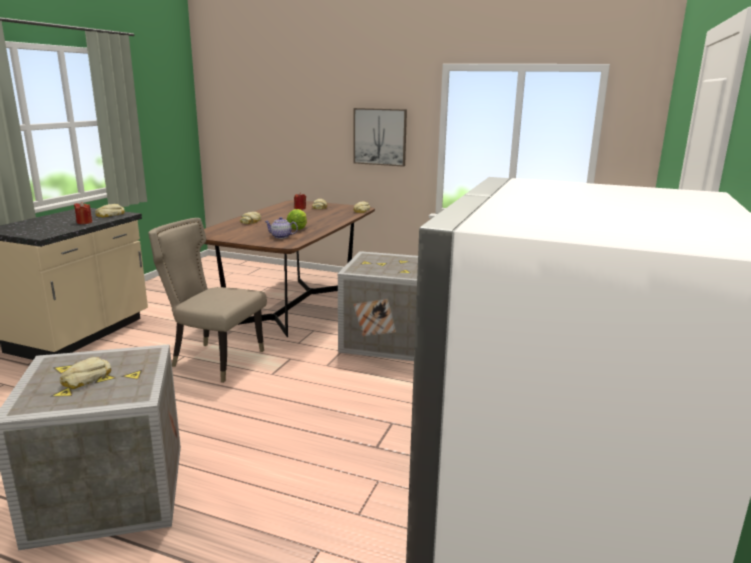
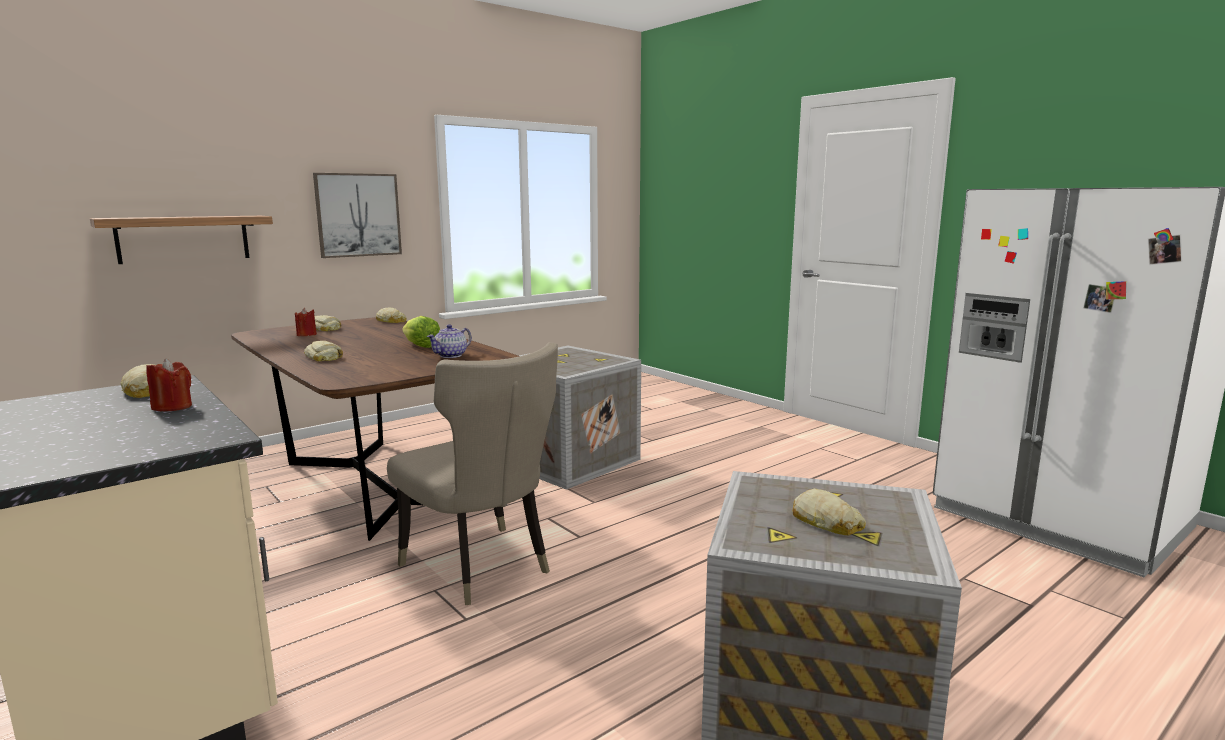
camera: 60 degrees left, 5 degrees down
beige chair [148,218,267,383] -> beige chair turned 90 degrees counterclockwise [387,342,558,605]
none -> shelf [90,216,273,264]

